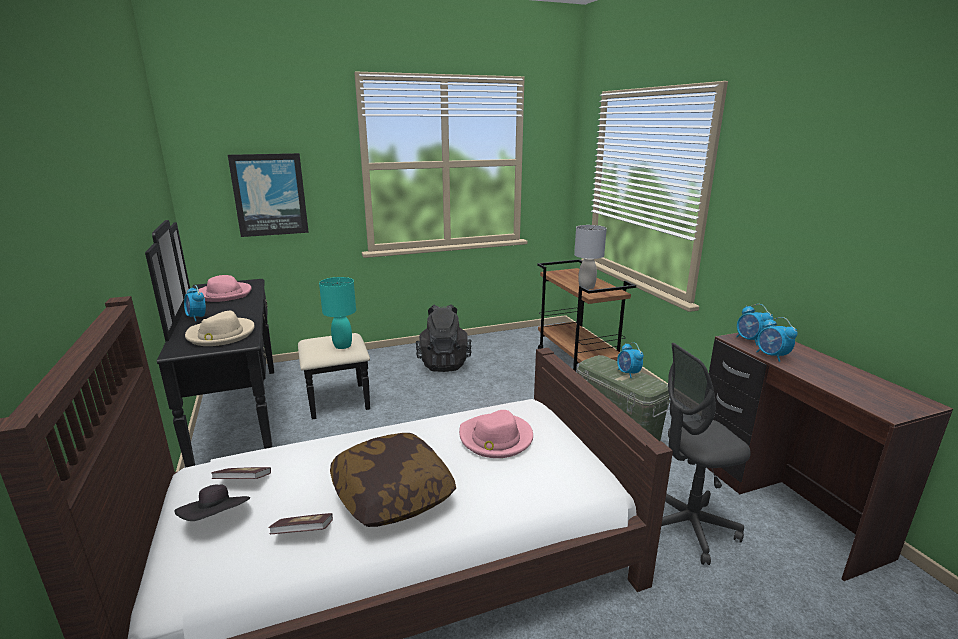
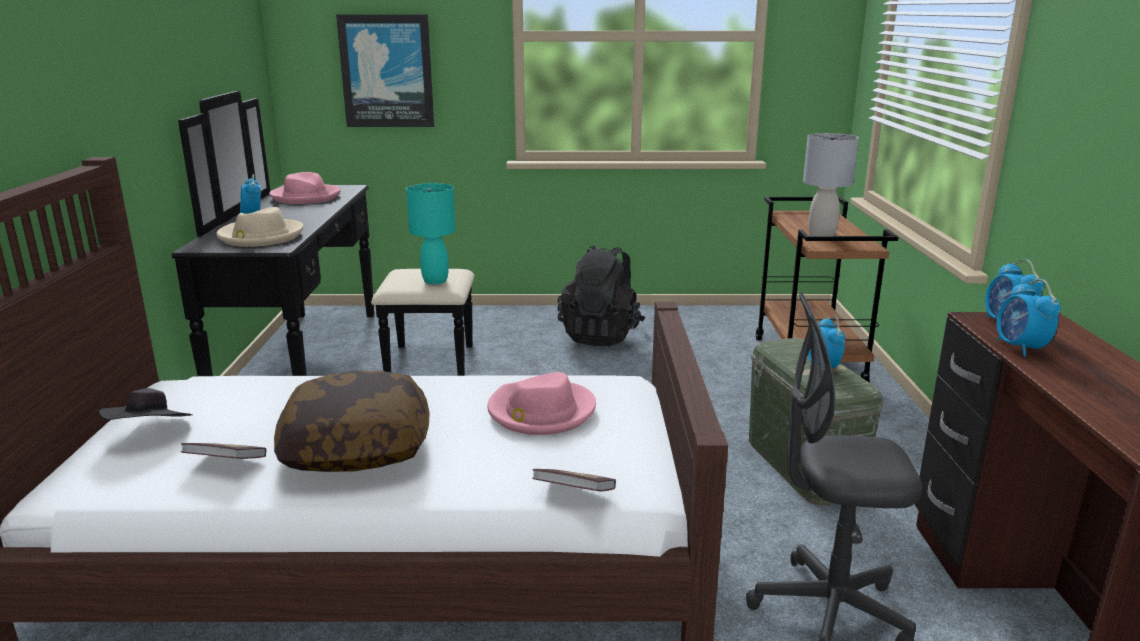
camera: 20 degrees right, 0 degrees up
book [211,467,271,479] -> book moved to [532,469,616,491]

